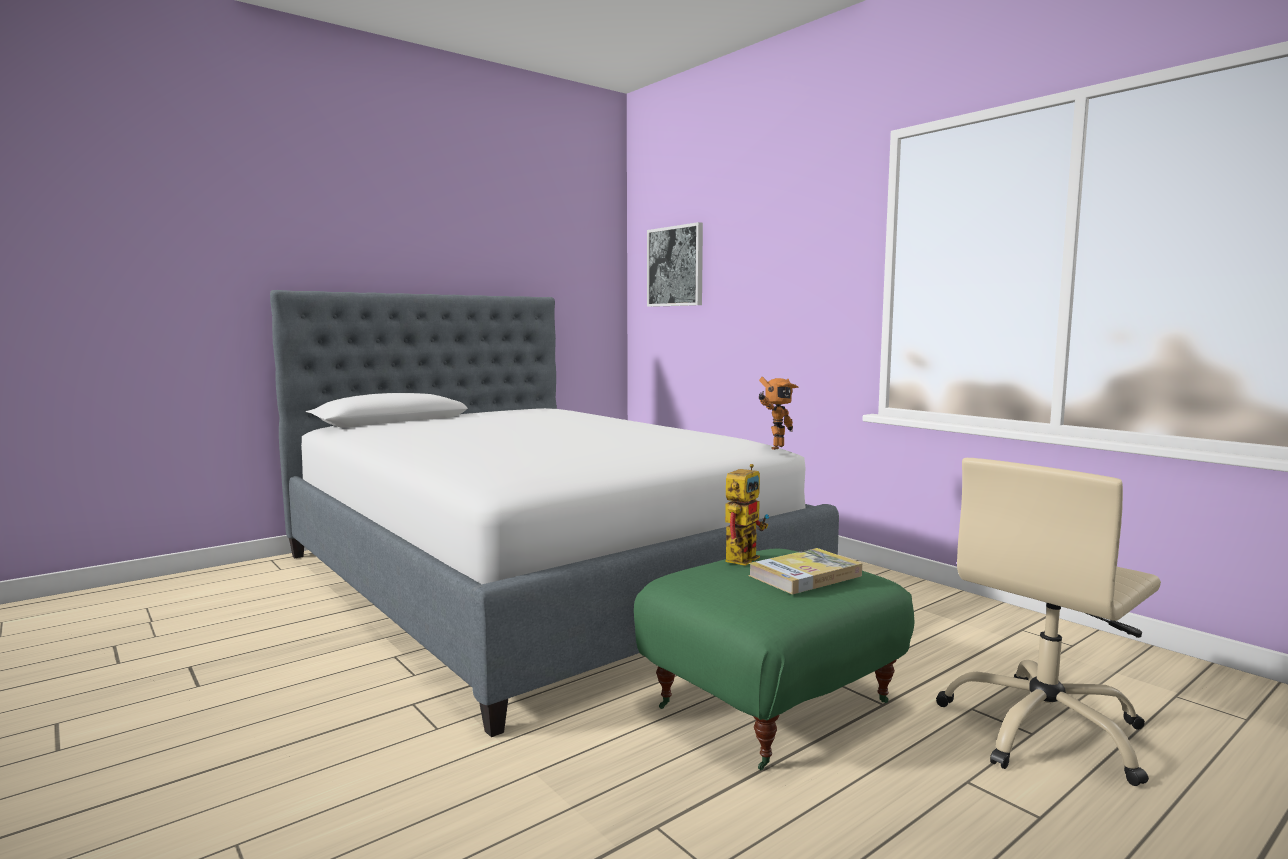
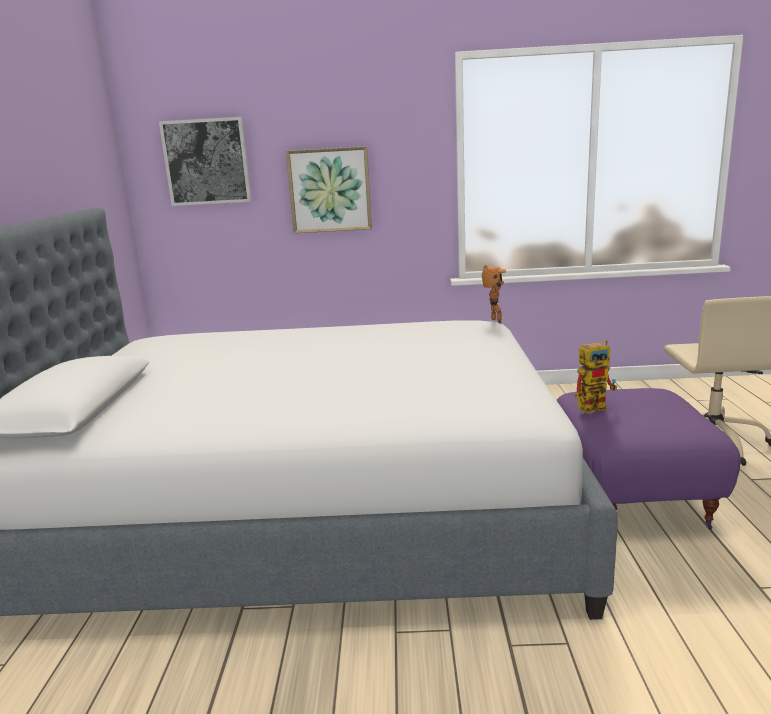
camera: 50 degrees left, 10 degrees up
green ottoman [634,548,915,770] -> purple ottoman [557,388,740,530]
toy robot [725,464,769,566] -> toy robot turned 90 degrees clockwise [575,340,617,413]
book [749,548,862,594] -> none
none -> picture [286,146,372,233]

